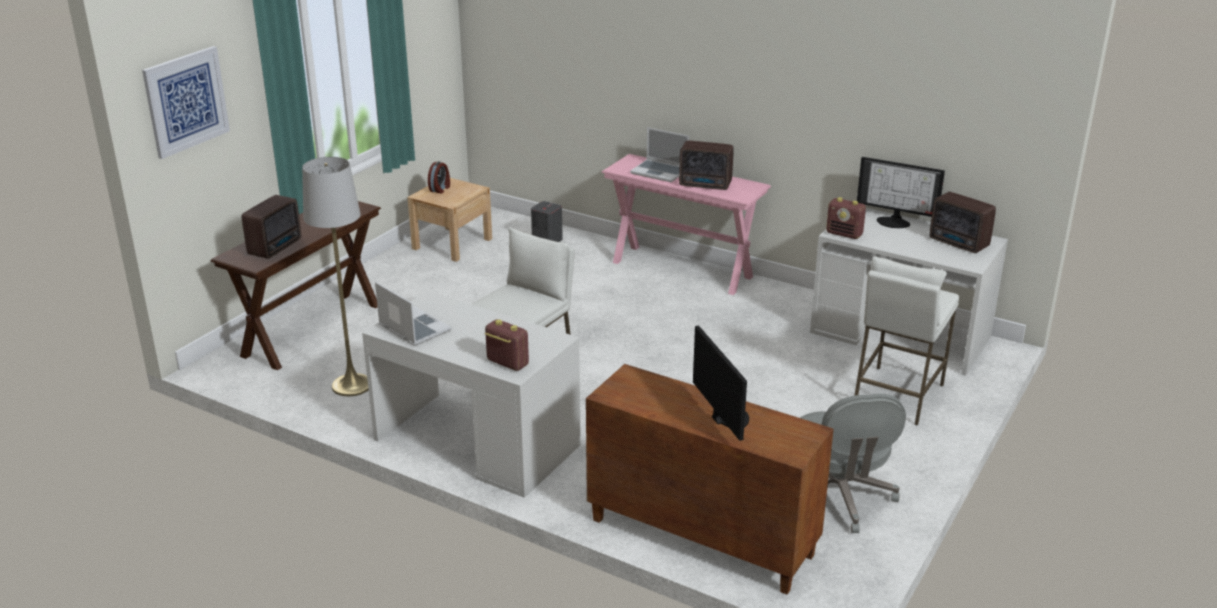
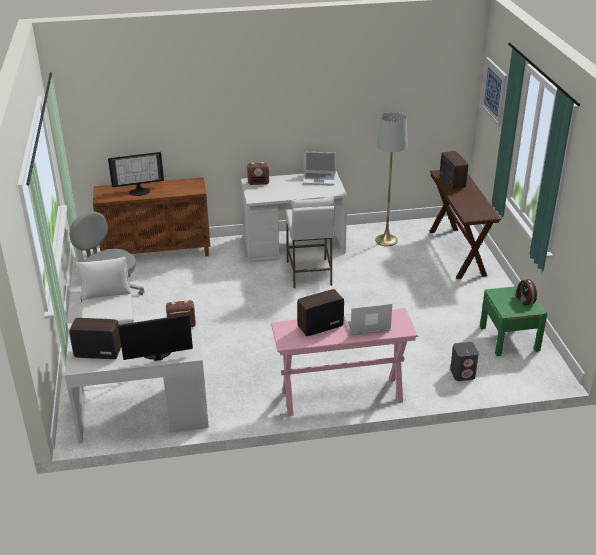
camera: 140 degrees right, 5 degrees up
beige nightstand [407,178,492,262] -> green nightstand [480,286,547,356]
monitor [693,325,749,441] -> monitor turned 45 degrees counterclockwise [108,152,164,196]

